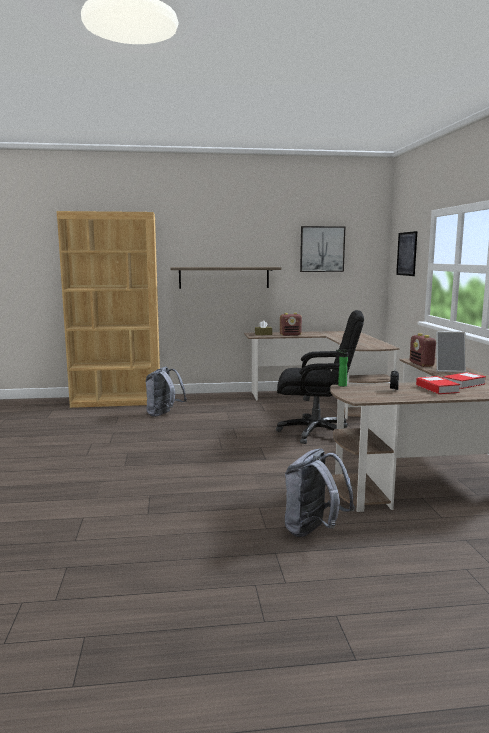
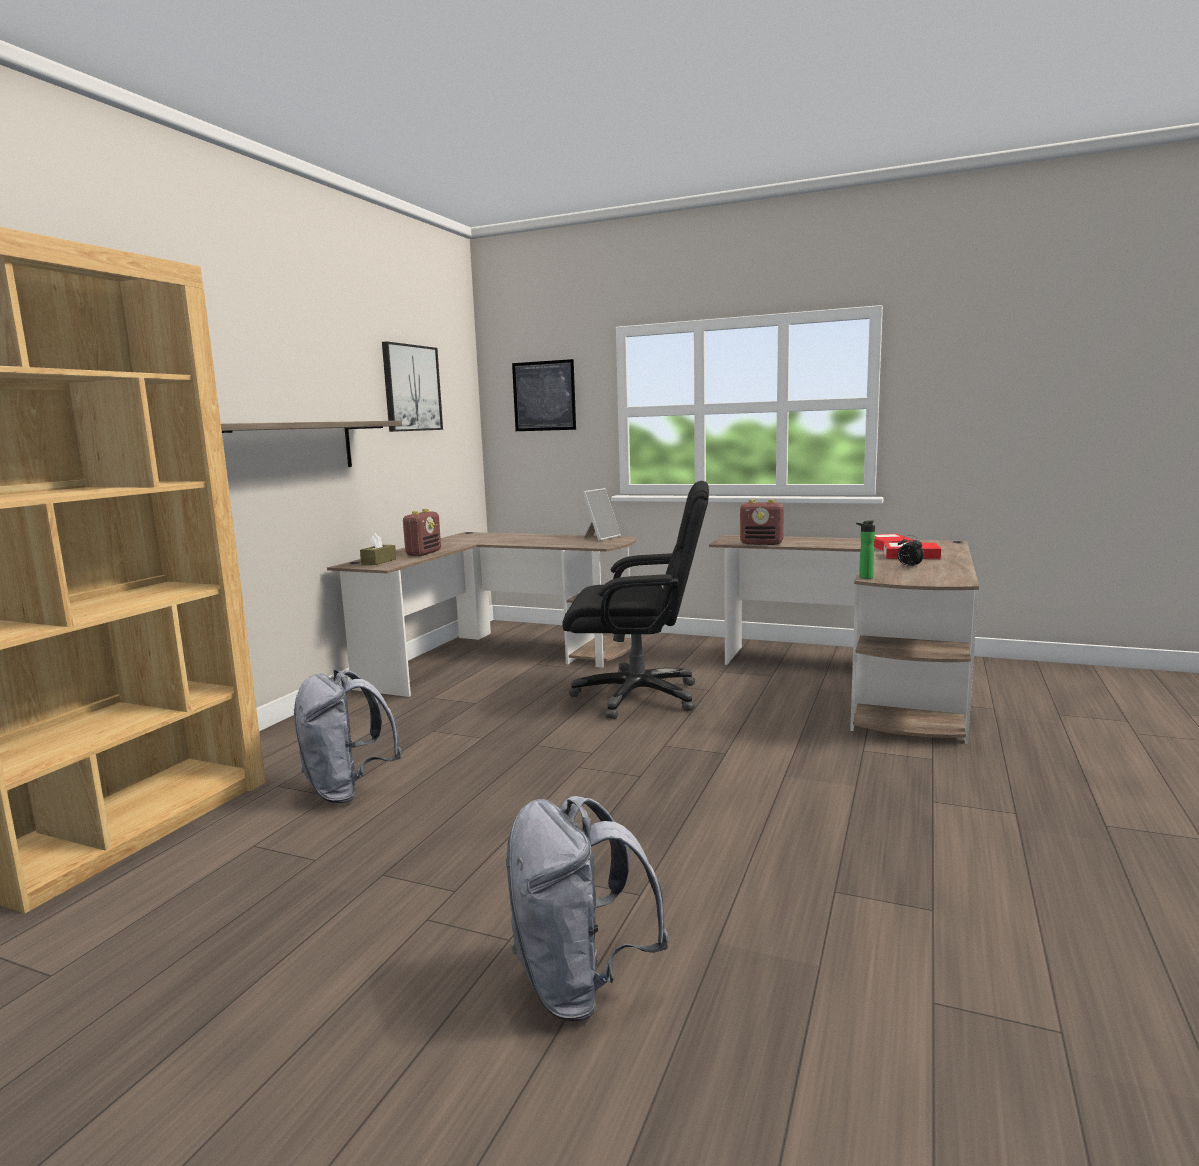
camera: 60 degrees left, 0 degrees up
black office chair [276,310,364,444] -> black office chair turned 60 degrees clockwise [562,481,709,719]
grey backpack [285,448,355,537] -> grey backpack moved to [505,796,669,1021]
picture frame [436,331,466,372] -> picture frame moved to [582,488,621,541]

